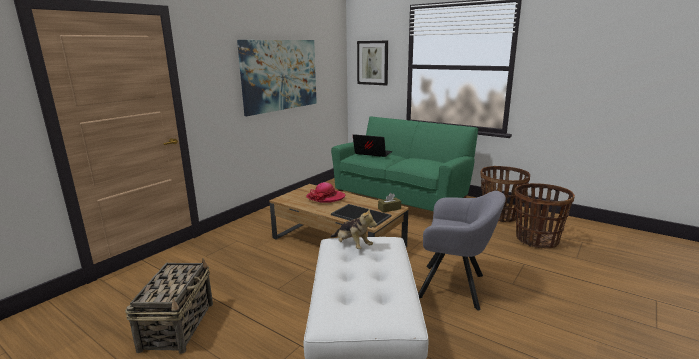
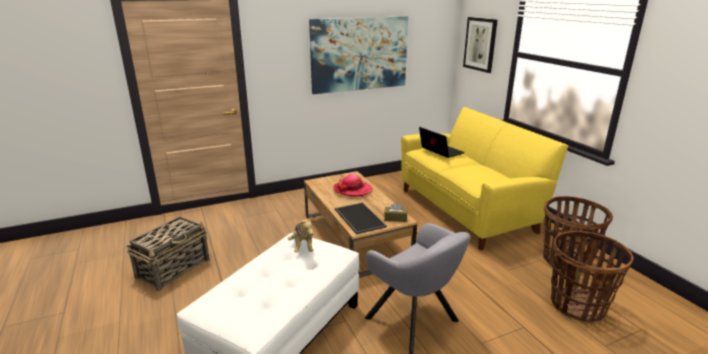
camera: 30 degrees right, 5 degrees up
green sofa [331,116,478,211] -> yellow sofa [401,107,568,250]

